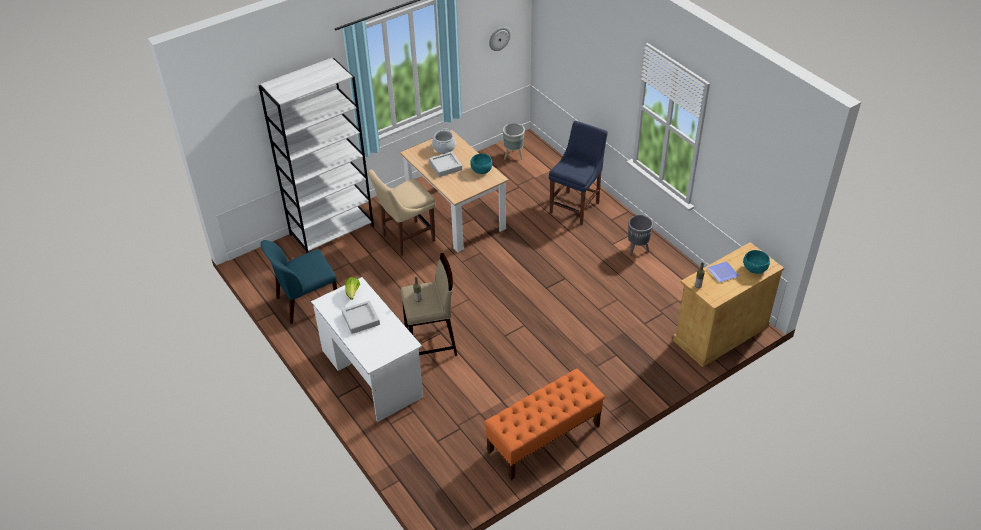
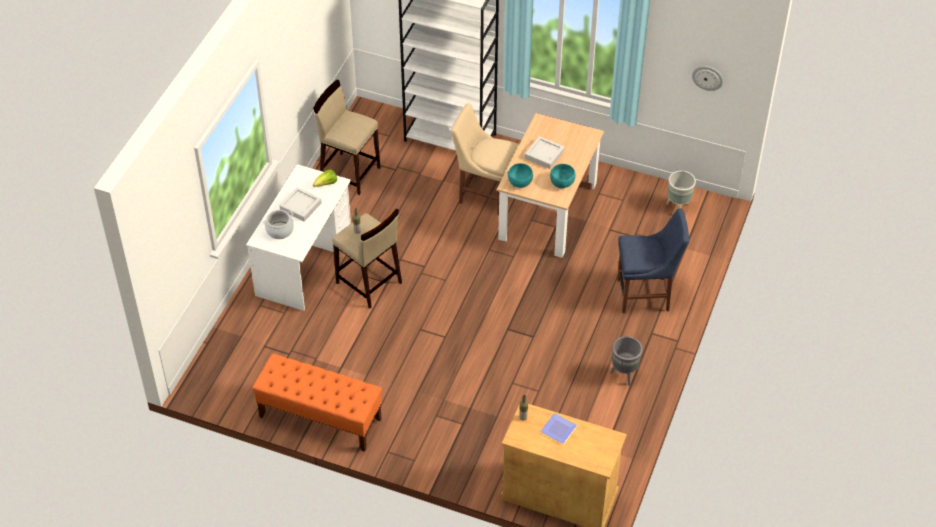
camera: 55 degrees right, 5 degrees up
blue chair [260,240,337,324] -> beige stool [313,80,380,195]
cooking pot [432,128,456,154] -> cooking pot moved to [263,210,294,239]
turquoise bowl [743,250,770,274] -> turquoise bowl moved to [507,163,533,188]

